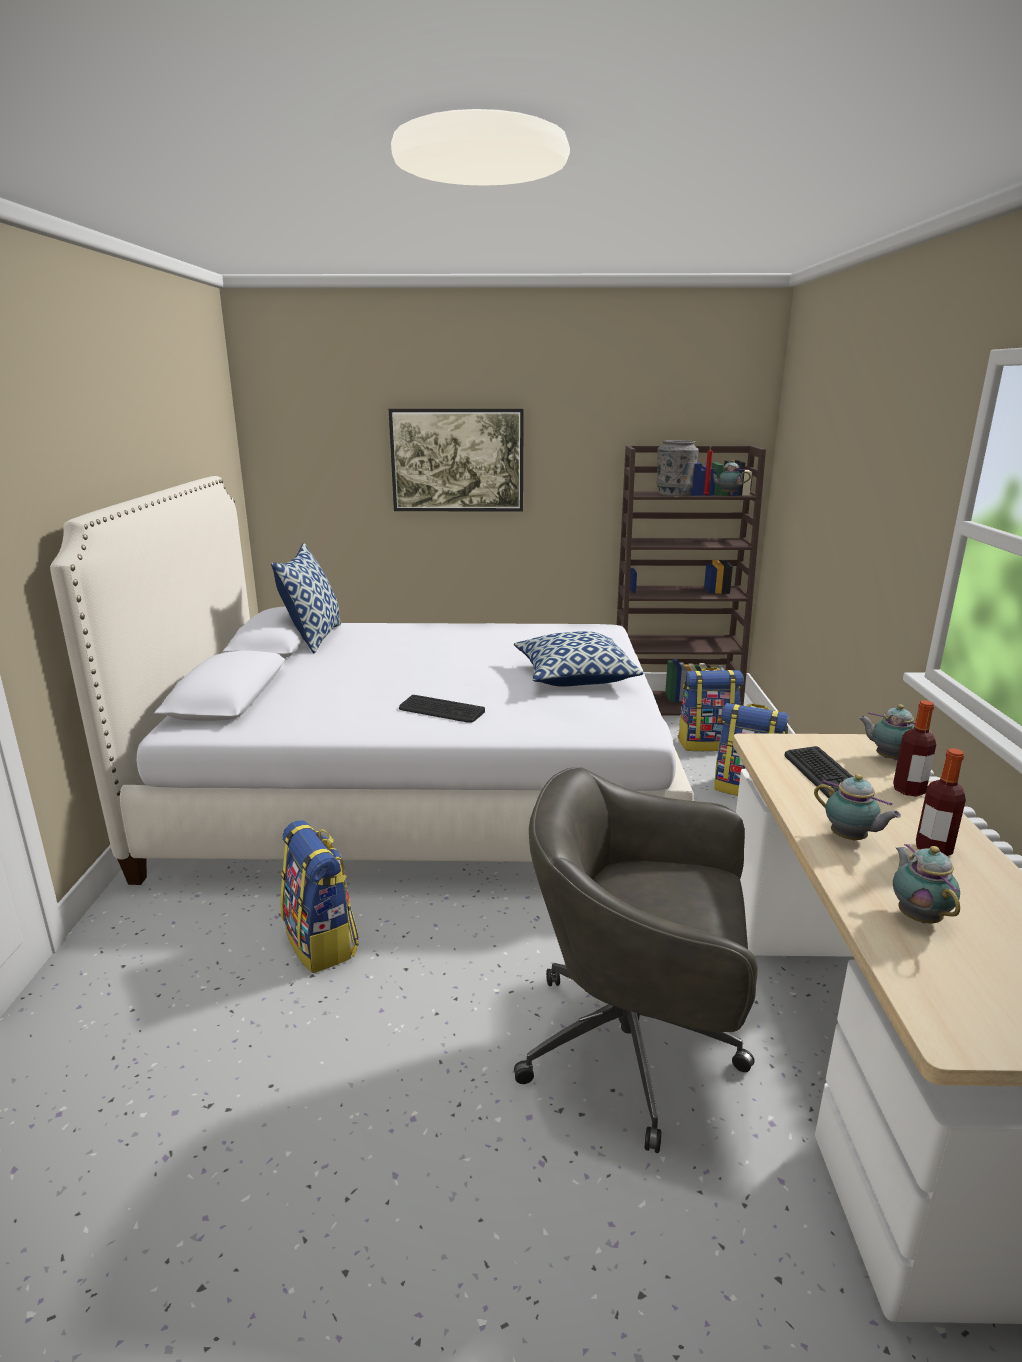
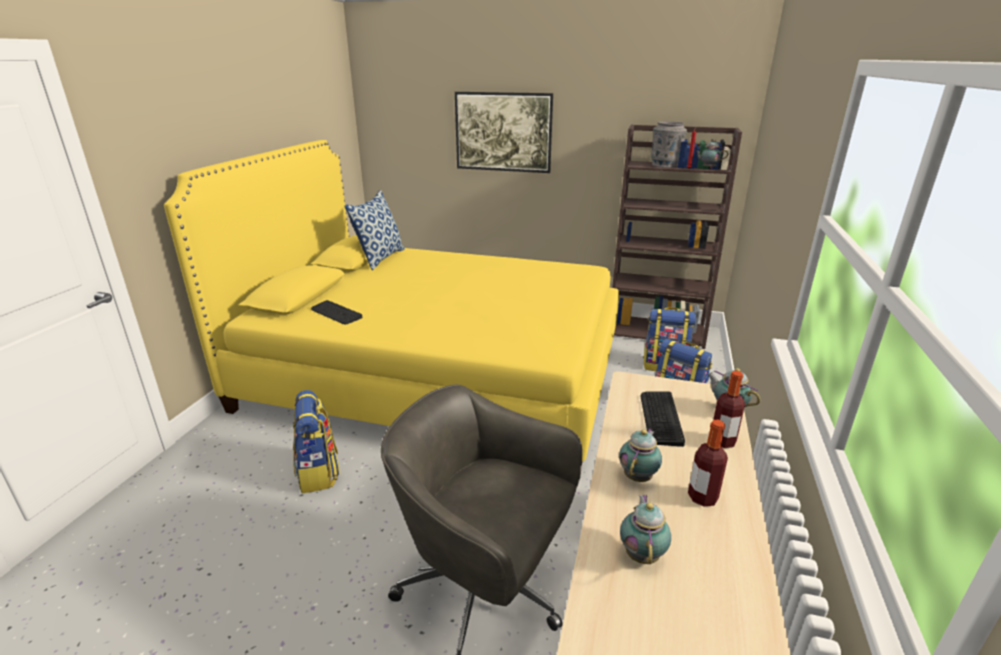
camera: 15 degrees right, 5 degrees up
white bed [50,476,694,885] -> yellow bed [164,140,619,466]
keyboard [399,695,485,723] -> keyboard moved to [311,300,362,324]
pillow [514,631,643,687] -> none
teapot [814,774,901,840] -> teapot turned 120 degrees counterclockwise [619,428,662,482]

